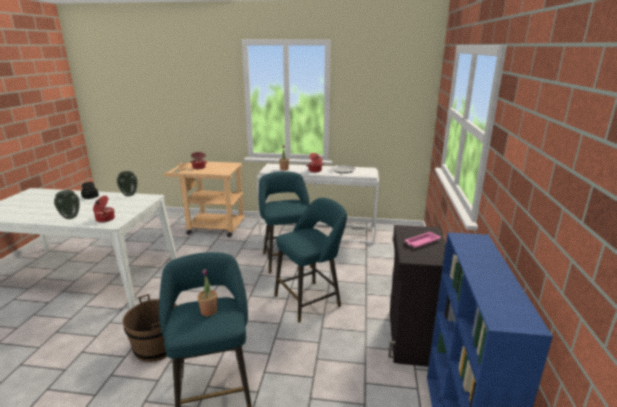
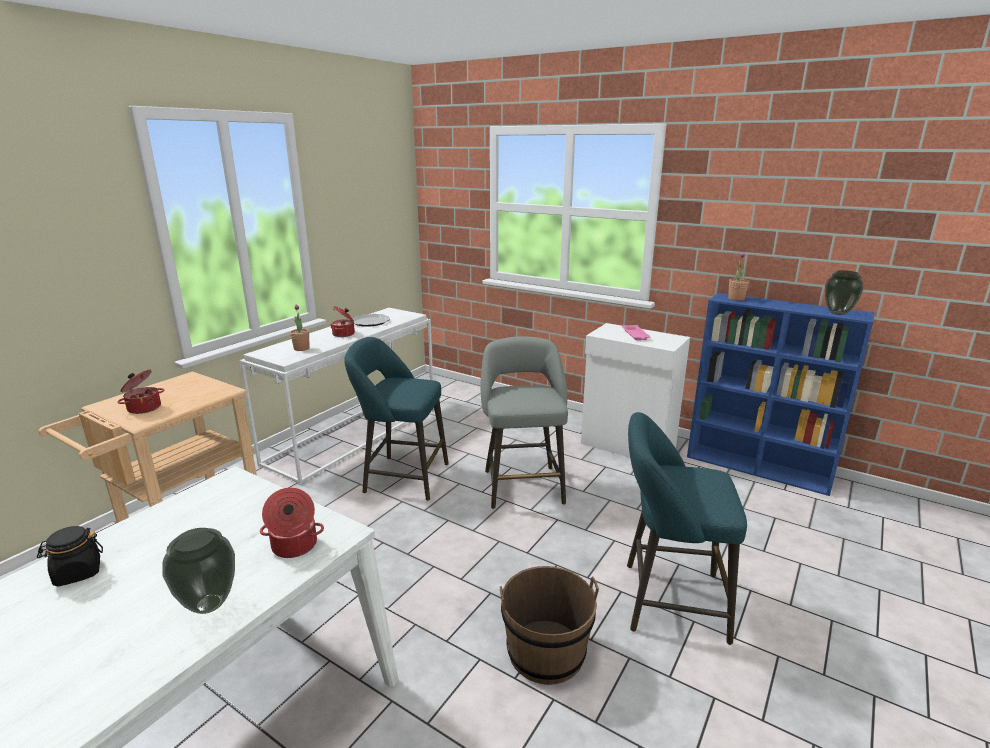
camera: 65 degrees left, 0 degrees up
vase [117,171,137,197] -> vase moved to [825,270,864,315]
potted plant [197,269,217,316] -> potted plant moved to [728,252,749,301]
turquoise stool [275,198,347,323] -> grey stool [481,336,568,509]
black cabinet [388,225,446,367] -> white cabinet [581,323,690,458]

